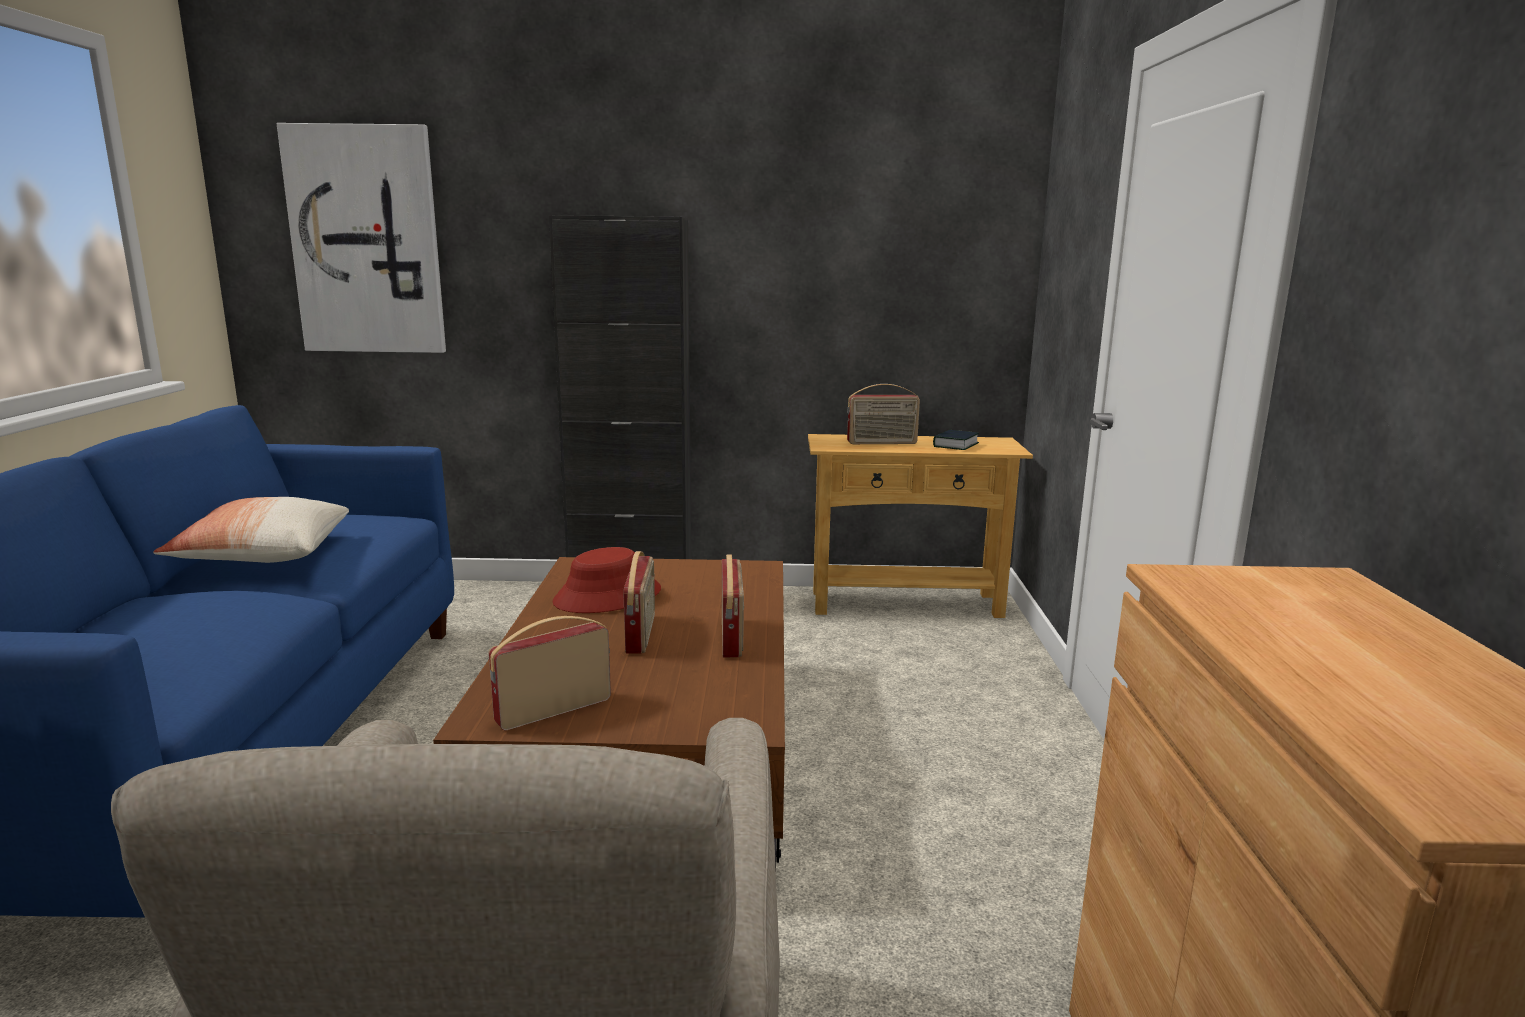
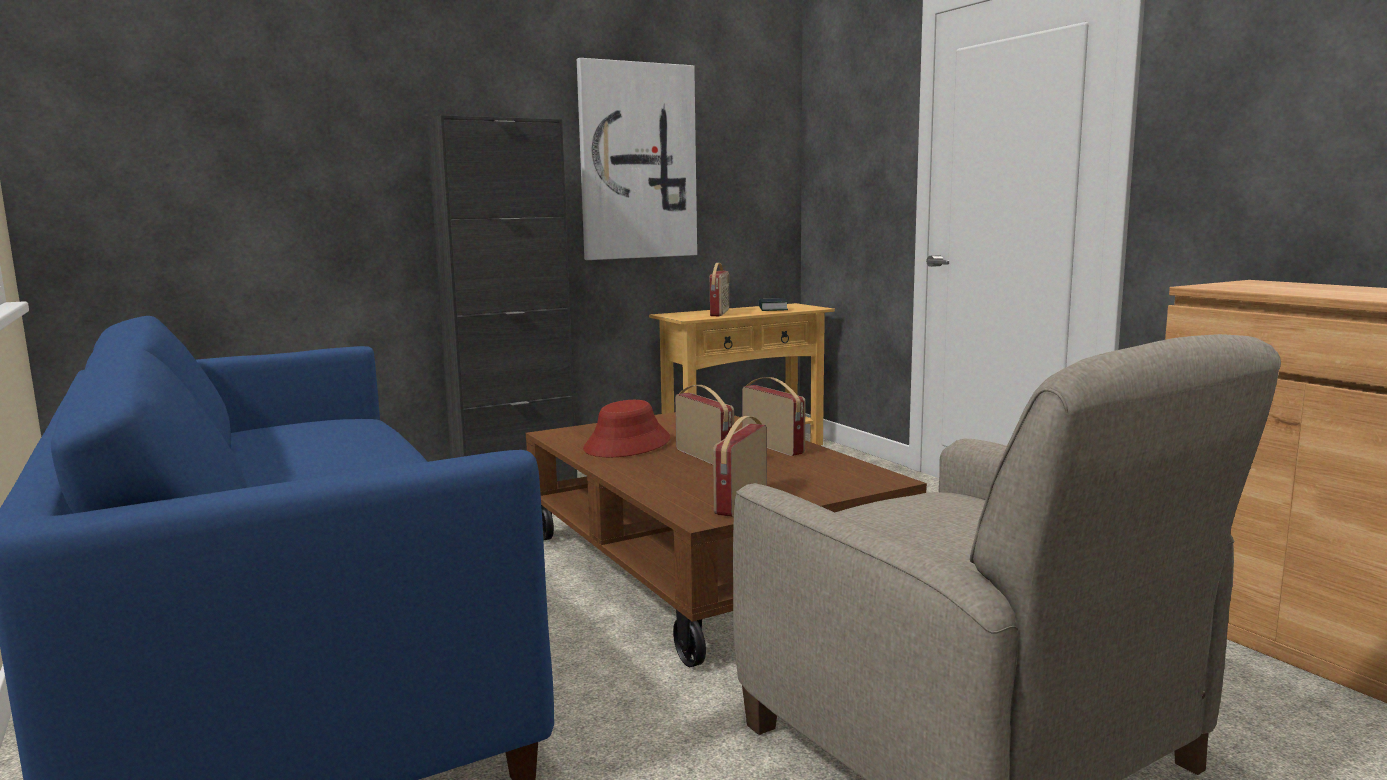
camera: 30 degrees left, 5 degrees down
pillow [153,497,349,563] -> none
picture [277,123,446,353] -> picture moved to [577,58,697,260]
radio [847,384,920,444] -> radio turned 45 degrees counterclockwise [710,263,729,316]

